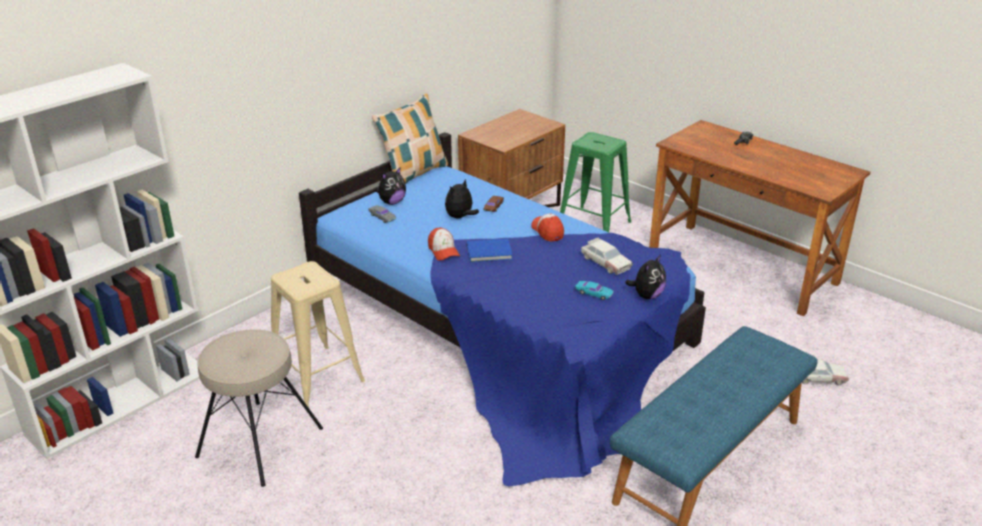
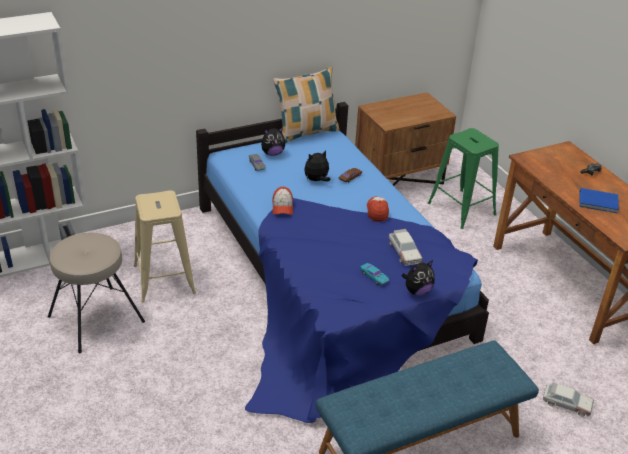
camera: 20 degrees right, 5 degrees up
blue book [467,239,513,262] -> blue book moved to [579,188,619,213]

